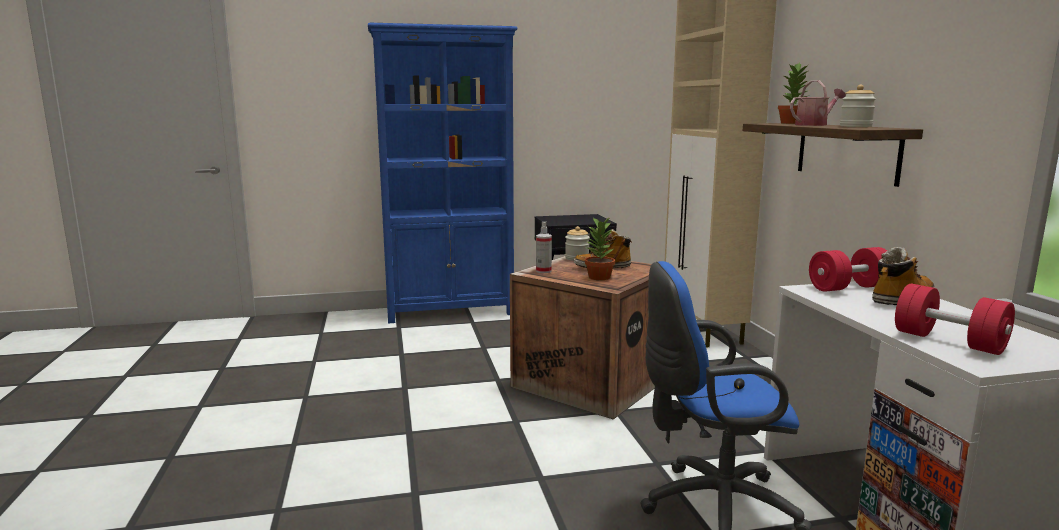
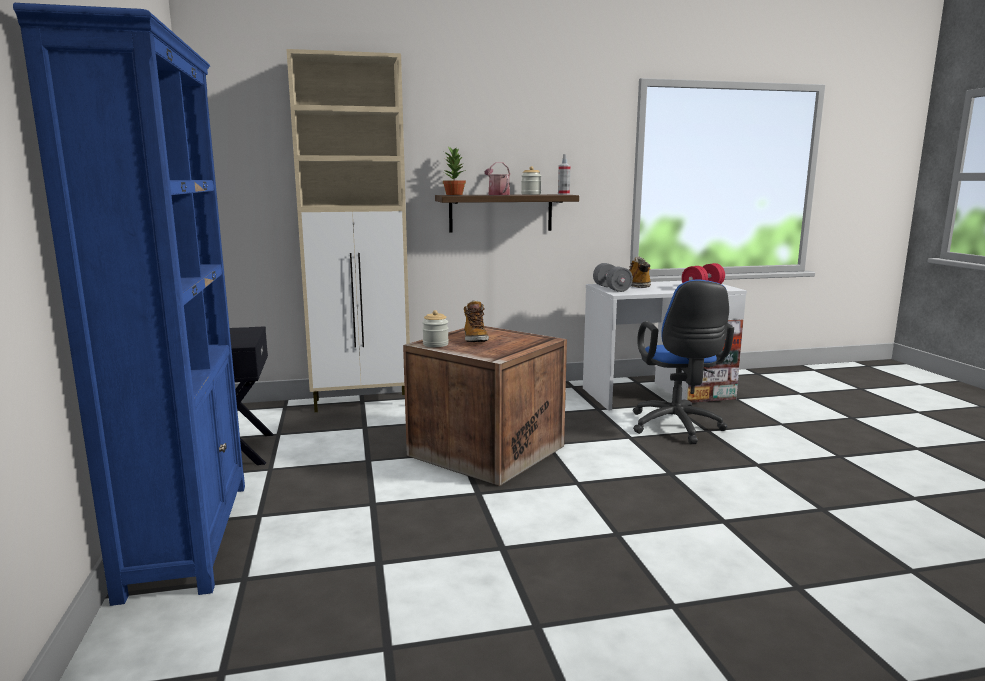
camera: 90 degrees left, 0 degrees up
spray bottle [536,222,552,273] -> spray bottle moved to [558,154,571,195]
potted plant [585,217,615,280] -> none
red dumbbell [809,247,887,292] -> grey dumbbell [593,263,633,292]

